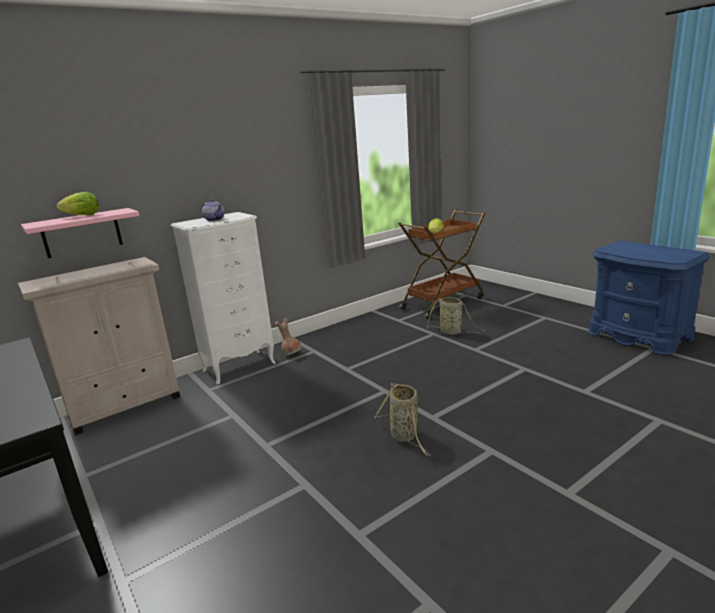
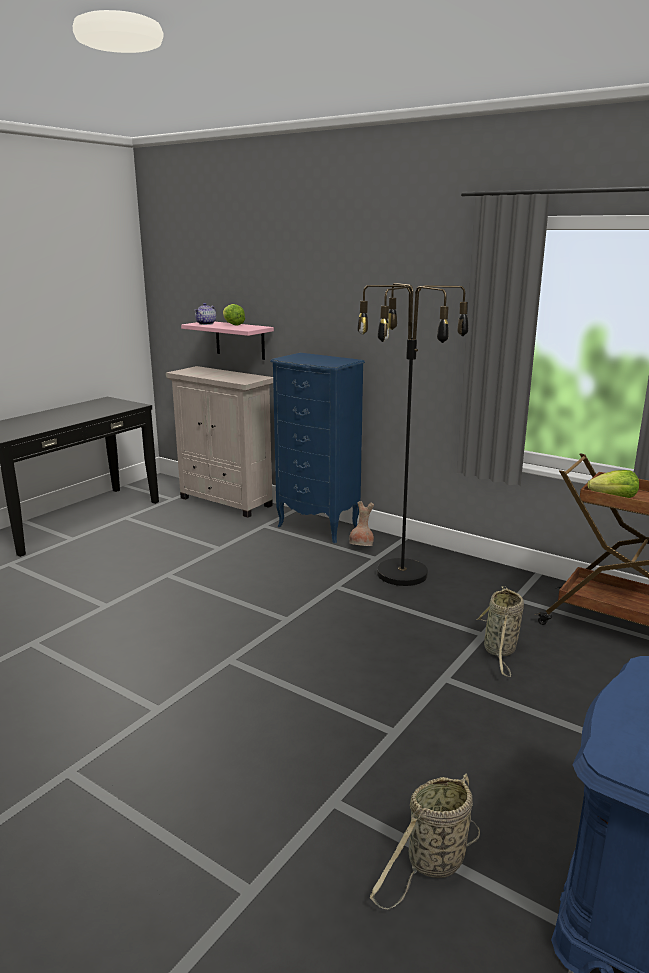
camera: 70 degrees right, 0 degrees up
white dresser [171,212,276,384] -> blue dresser [270,353,365,543]
teapot [202,199,224,221] -> teapot moved to [195,303,216,325]
basket [374,383,431,456] -> basket moved to [369,774,480,909]
none -> floor lamp [357,283,468,586]

